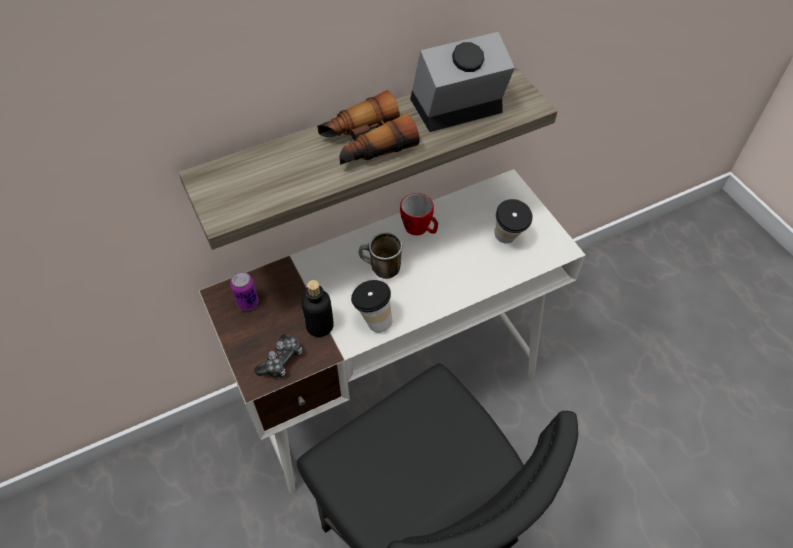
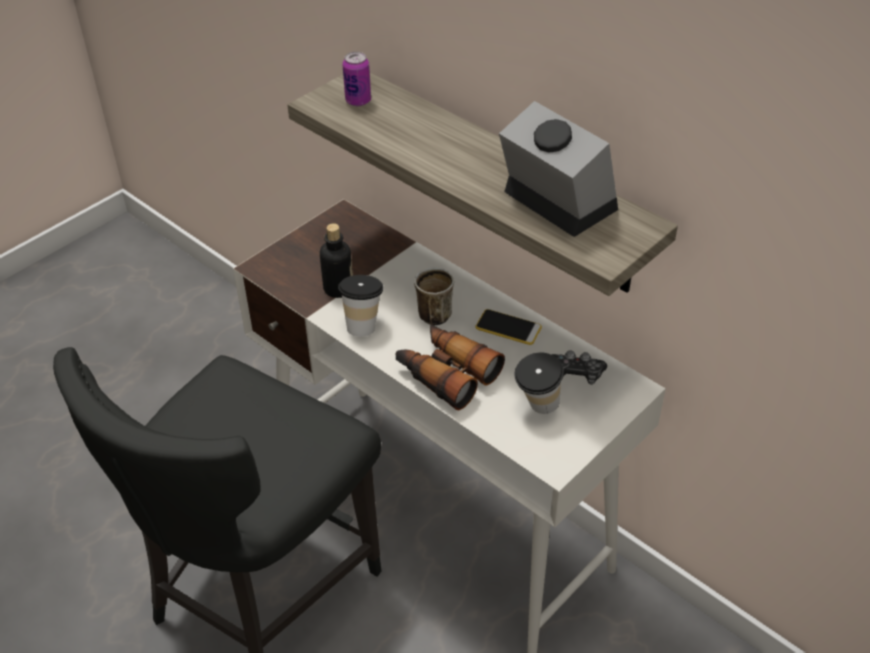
camera: 70 degrees right, 10 degrees down
can [230,272,259,311] -> can moved to [343,52,371,106]
game controller [254,334,302,377] -> game controller moved to [552,350,607,385]
binoculars [317,90,420,165] -> binoculars moved to [396,324,505,410]
mug [400,193,438,235] -> phone [475,309,542,345]

